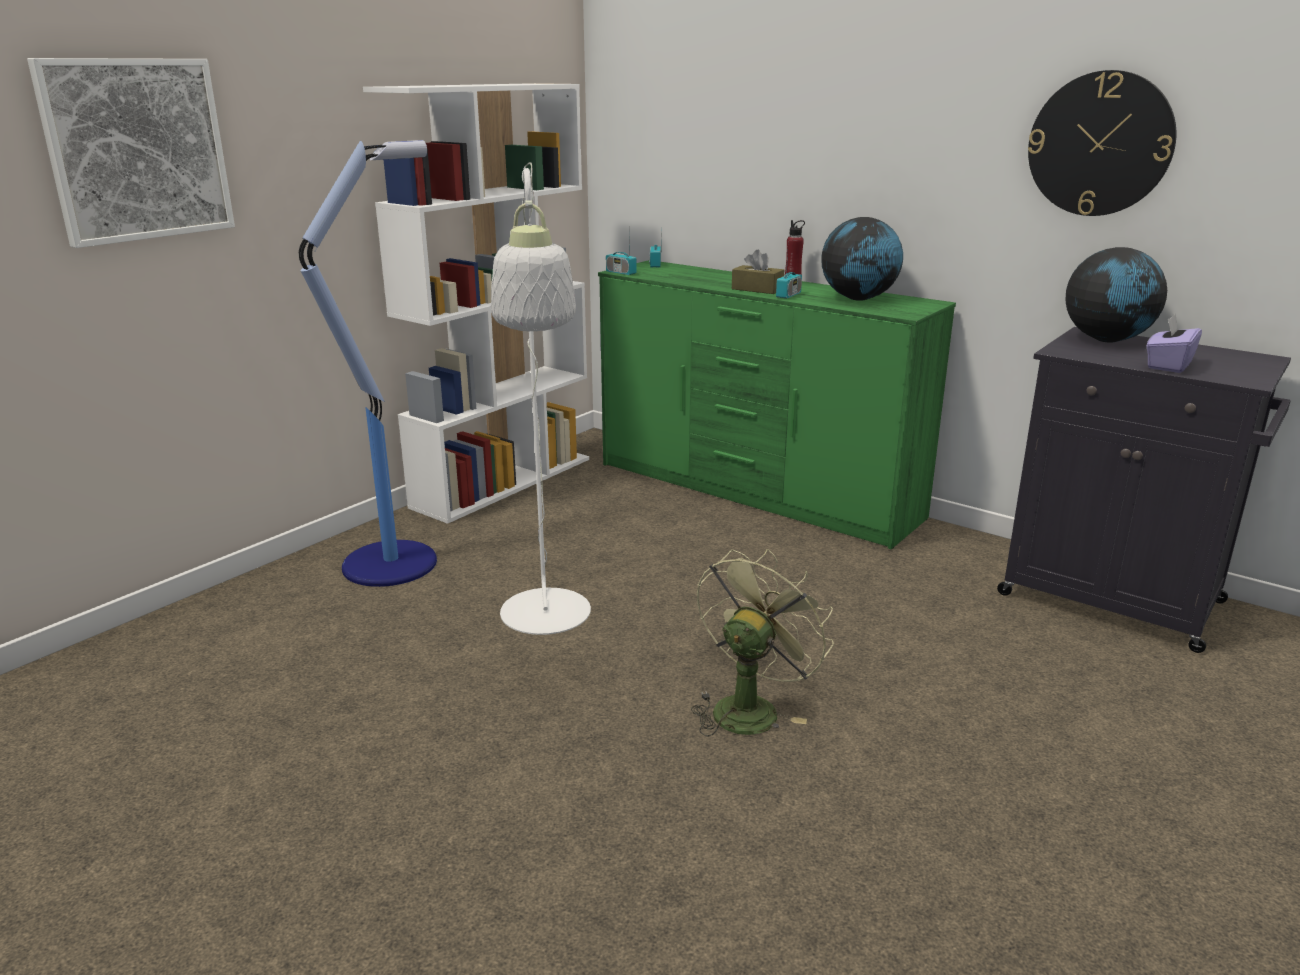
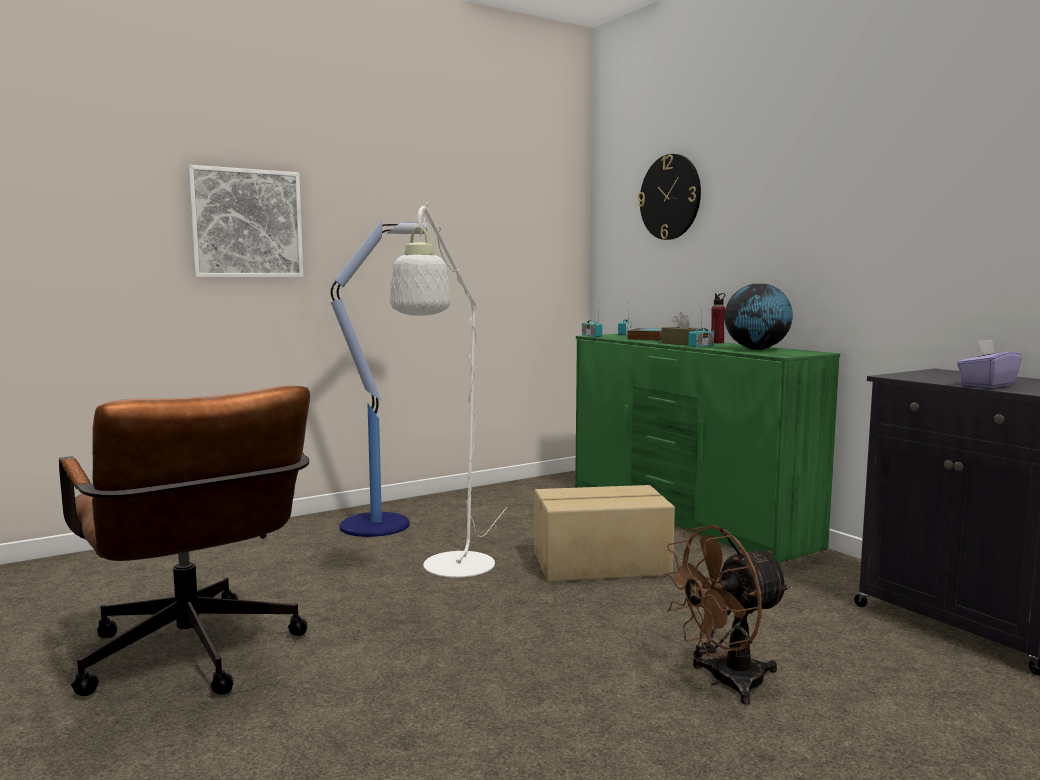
camera: 20 degrees right, 15 degrees down
white bookcase [363,83,589,524] -> none
green fan [691,549,834,737] -> none
wall clock [1028,70,1176,216] -> wall clock moved to [638,154,701,240]
globe [1065,247,1167,343] -> none
none -> brown office chair [59,386,310,696]
none -> cardboard box [534,485,675,582]
none -> book [627,328,662,341]
none -> brown fan [661,525,791,705]

